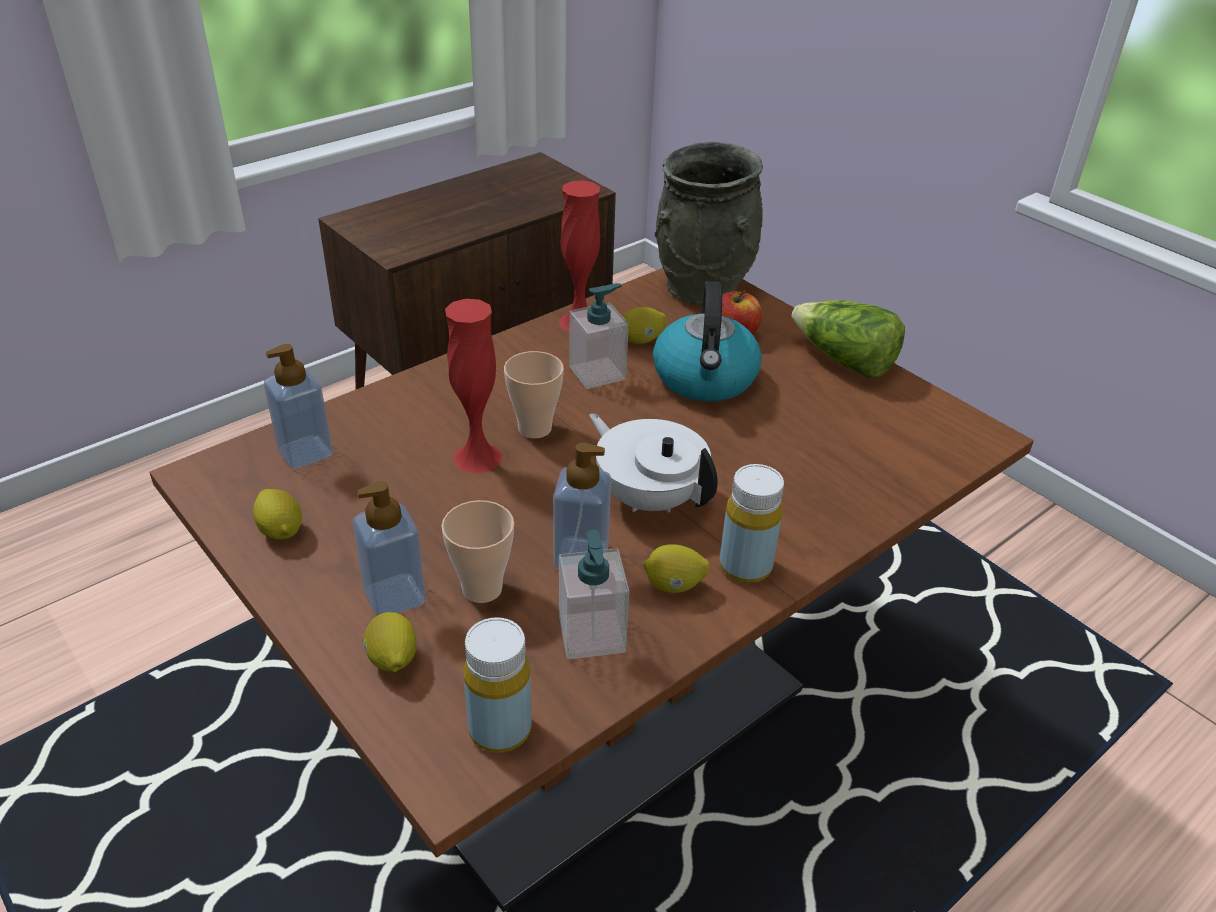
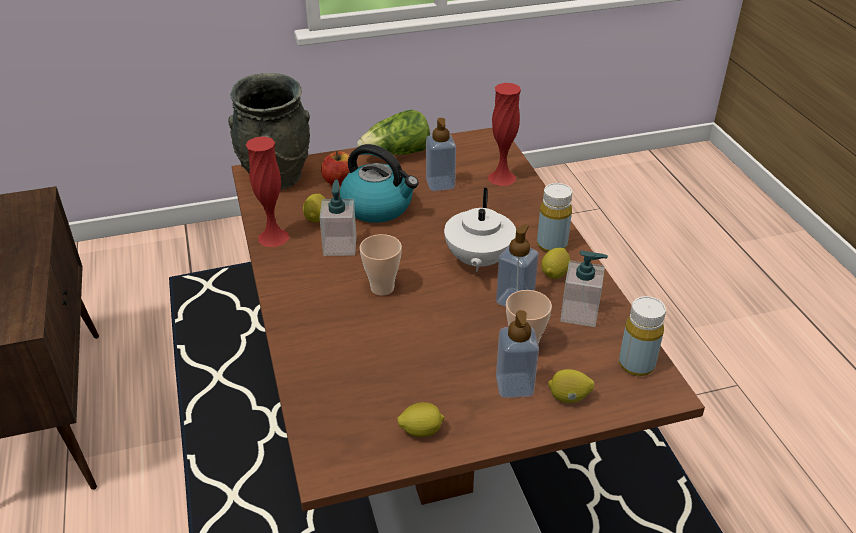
camera: 65 degrees left, 0 degrees up
soap dispenser [264,344,333,469] -> soap dispenser moved to [426,118,456,191]
red vase [445,299,502,474] -> red vase moved to [488,83,521,186]
white teapot [589,413,718,513] -> white teapot turned 60 degrees counterclockwise [444,188,516,272]

